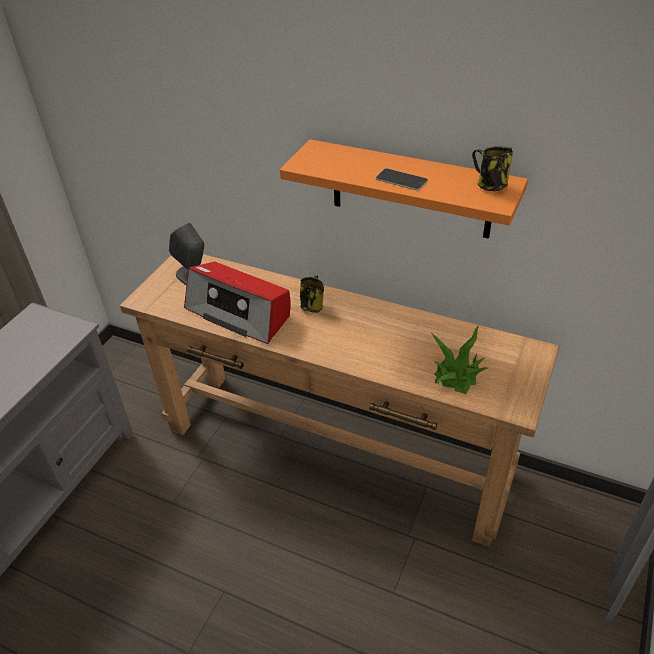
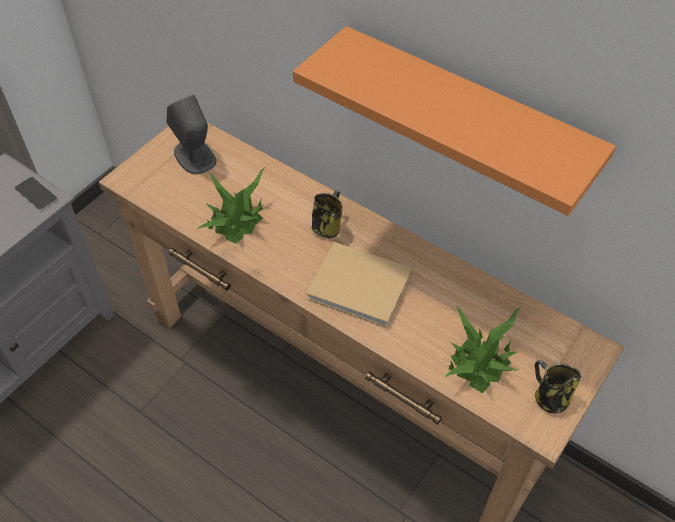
camera: 10 degrees right, 10 degrees up
radio [184,262,290,344] -> potted plant [198,167,265,244]
phone [375,168,428,190] -> phone moved to [14,177,58,211]
mug [472,146,513,191] -> mug moved to [535,360,581,414]
none -> beige book [306,242,412,328]

